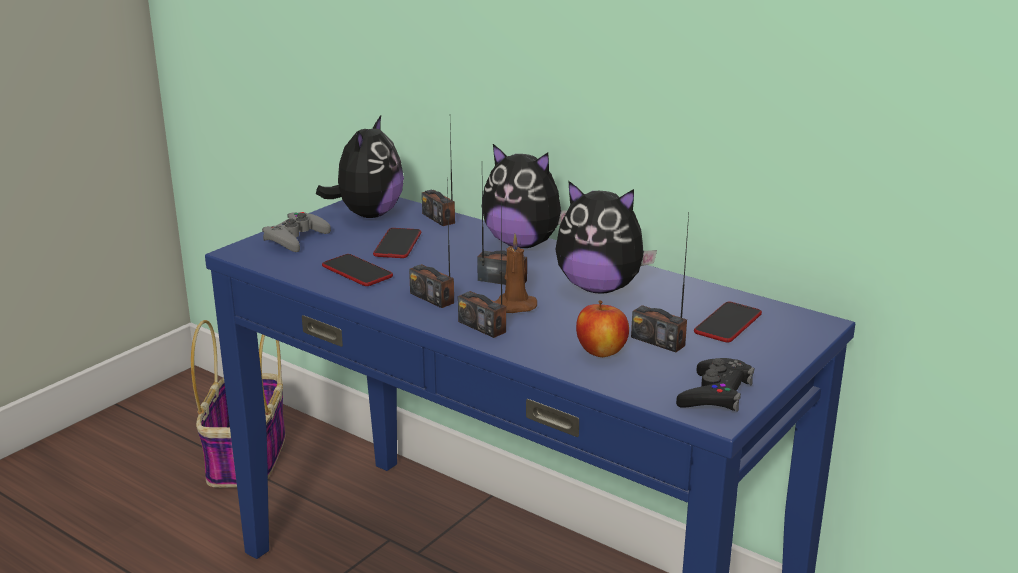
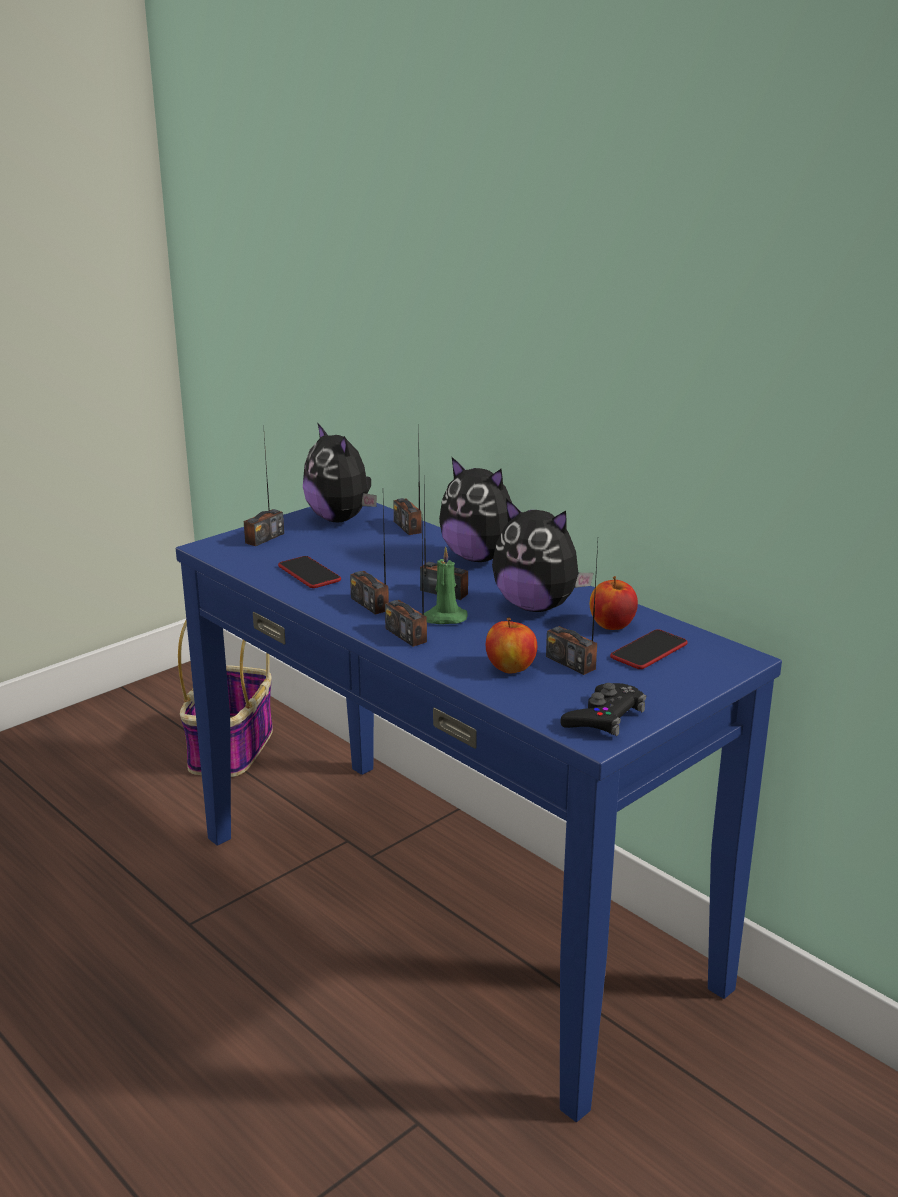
camera: 10 degrees right, 0 degrees up
grey game controller [262,212,331,252] -> radio [244,425,284,546]
plush toy [316,116,404,218] -> plush toy turned 120 degrees clockwise [303,422,377,522]
phone [373,228,421,258] -> none
brown candle [495,234,537,313] -> green candle [424,546,468,624]
none -> apple [590,576,638,630]

